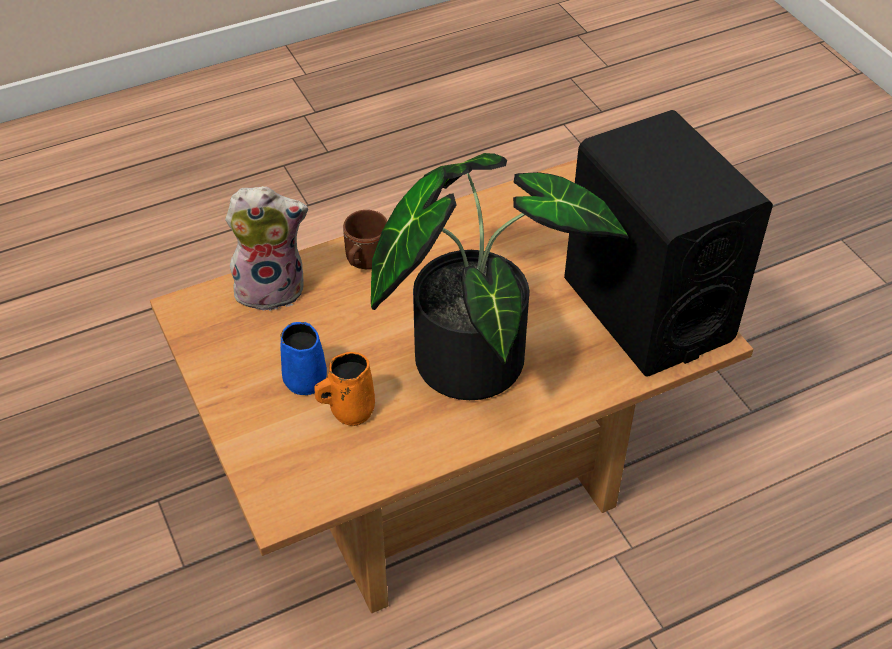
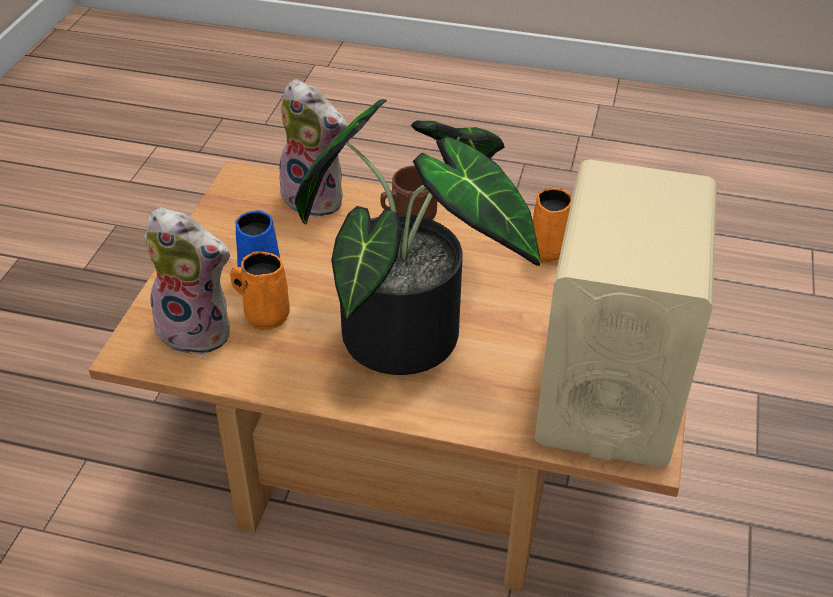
camera: 40 degrees right, 5 degrees down
black speaker [564,110,773,376] -> beige speaker [535,159,717,467]
none -> plush toy [144,207,230,355]
none -> orange mug [533,188,572,262]

